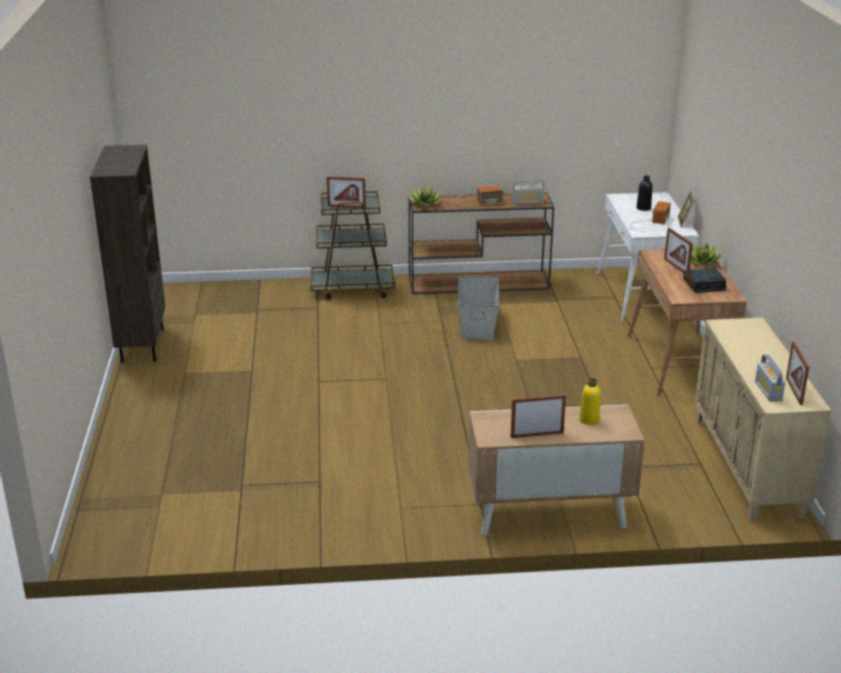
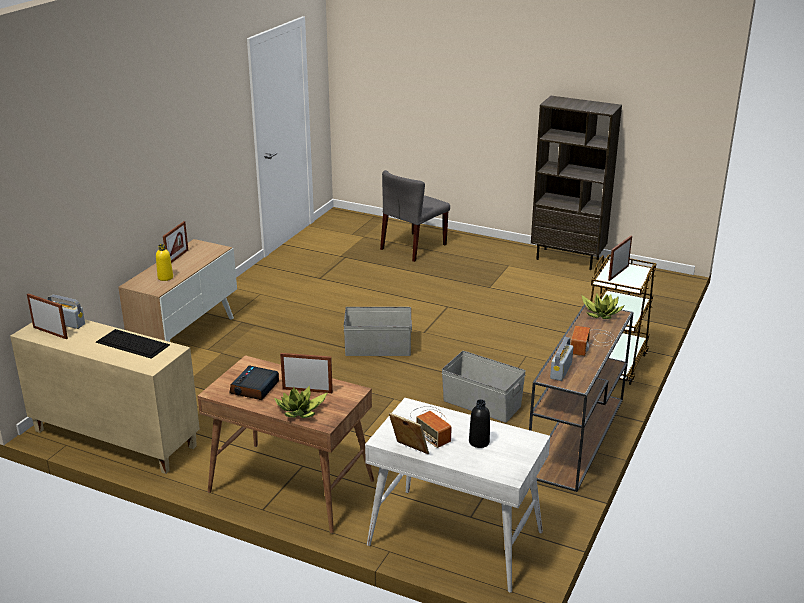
camera: 120 degrees right, 0 degrees up
none -> keyboard [96,329,170,359]
none -> grey storage box [344,307,412,356]
none -> grey chair [380,170,450,262]

